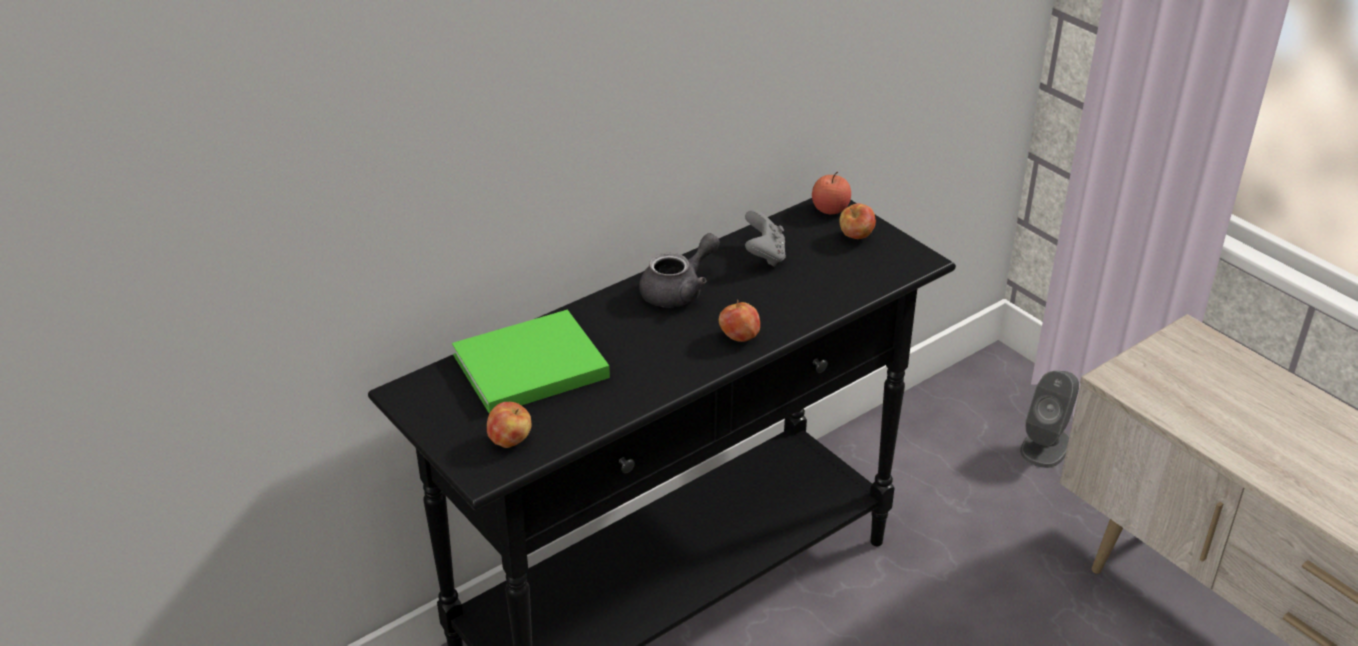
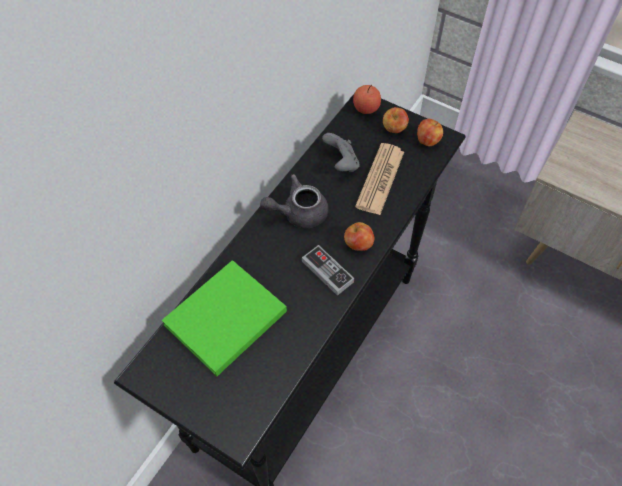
camera: 20 degrees left, 20 degrees up
apple [487,402,532,448] -> apple moved to [417,119,443,146]
grey teapot [639,233,720,307] -> grey teapot turned 135 degrees counterclockwise [260,174,329,228]
grey speaker [1020,371,1079,468] -> none
none -> game controller [302,245,354,296]
none -> newspaper [355,143,404,215]

